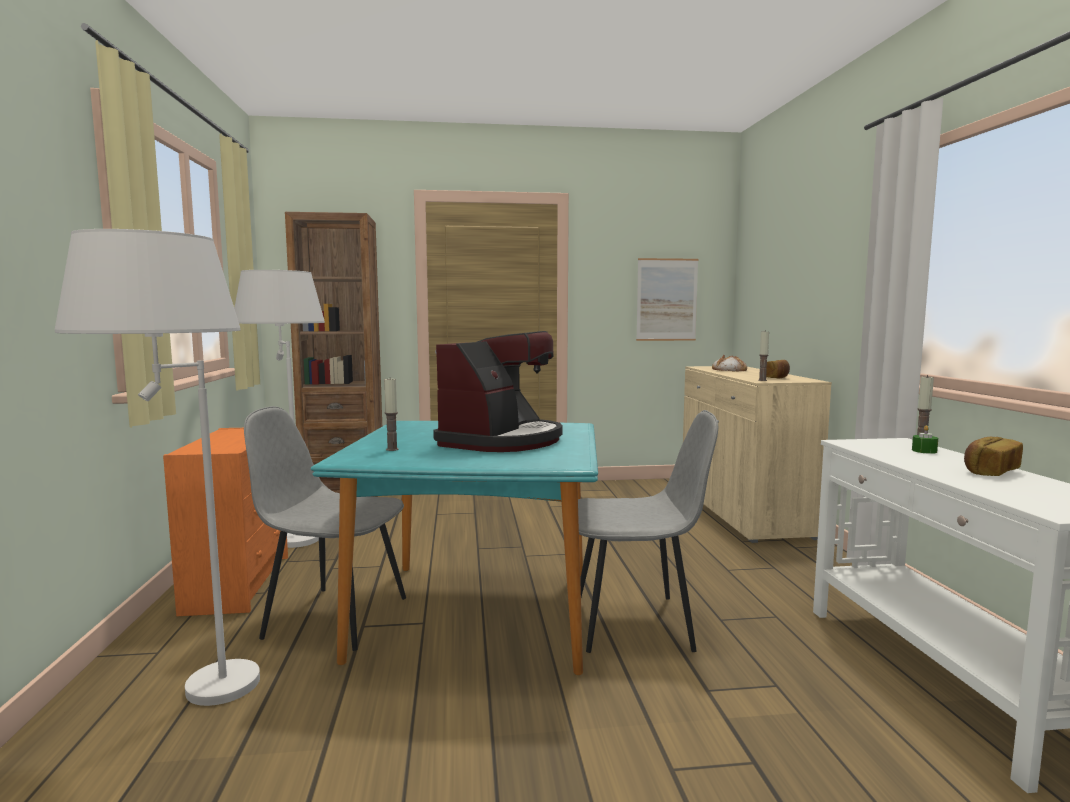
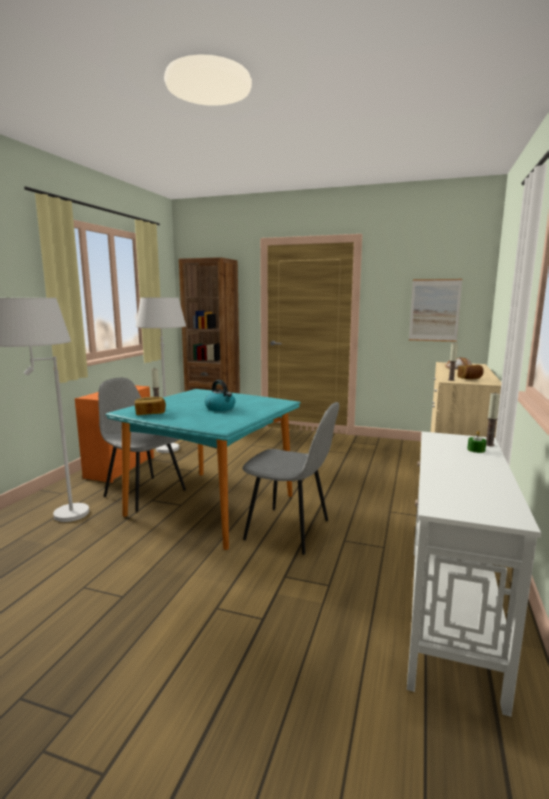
camera: 25 degrees right, 5 degrees up
coffee machine [433,331,563,452] -> kettle [205,380,235,411]
bread [964,437,1023,476] -> bread moved to [134,397,166,415]

